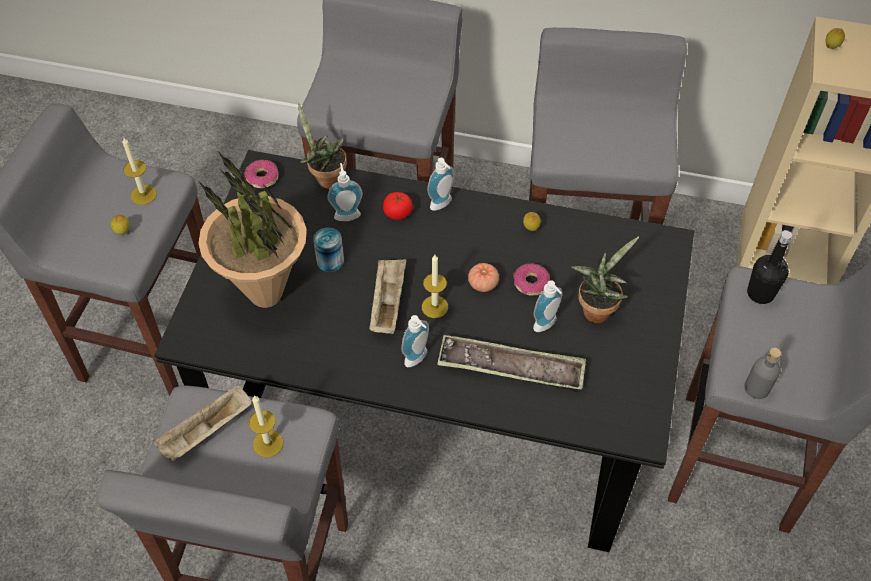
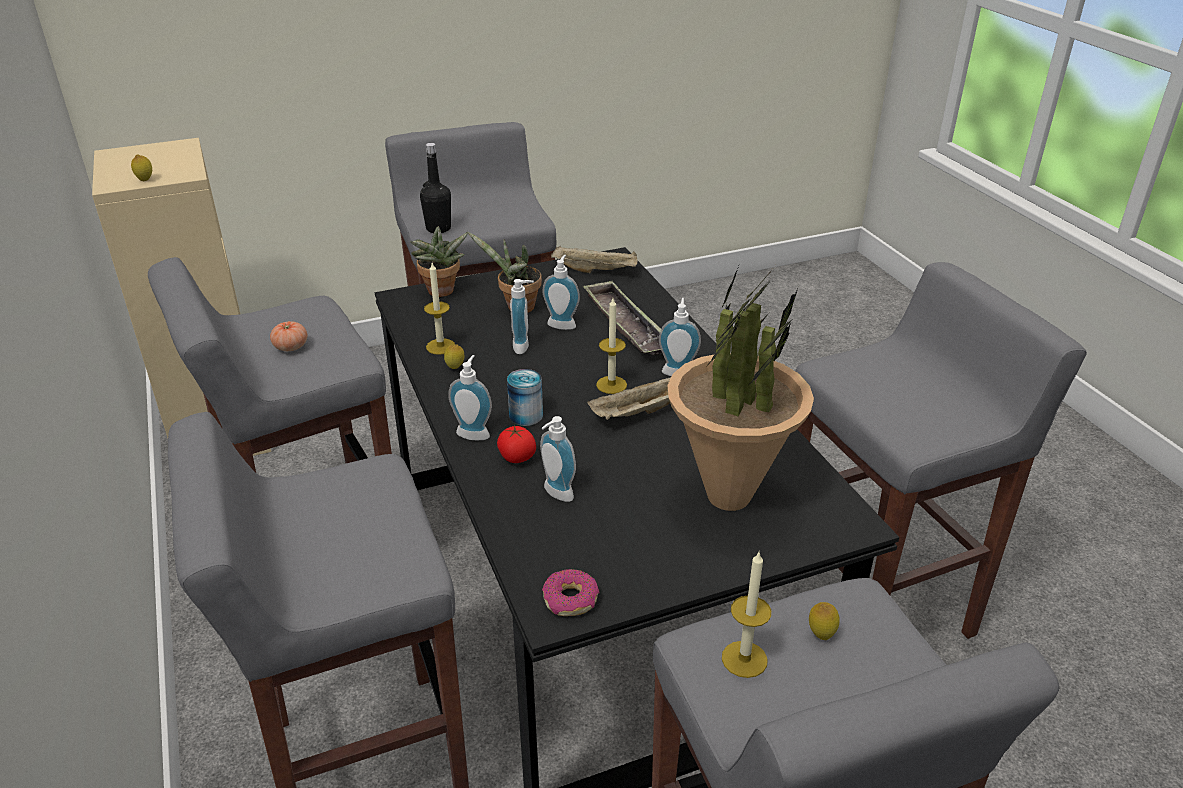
camera: 125 degrees left, 20 degrees down
beige tray [153,385,251,462] -> beige tray moved to [551,246,637,273]
candle [249,395,283,457] -> candle moved to [424,263,455,355]
potted plant [298,103,347,189] -> potted plant moved to [410,226,468,297]
can [313,228,344,272] -> can moved to [507,369,543,426]
tomato [468,263,499,292] -> tomato moved to [270,321,307,351]
donut [513,263,550,296] -> soap dispenser [510,279,534,354]
grey bottle [744,348,781,399] -> none

